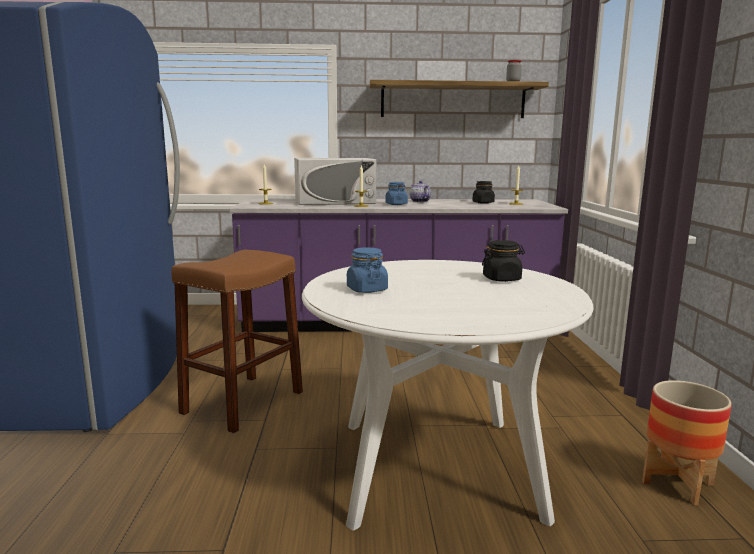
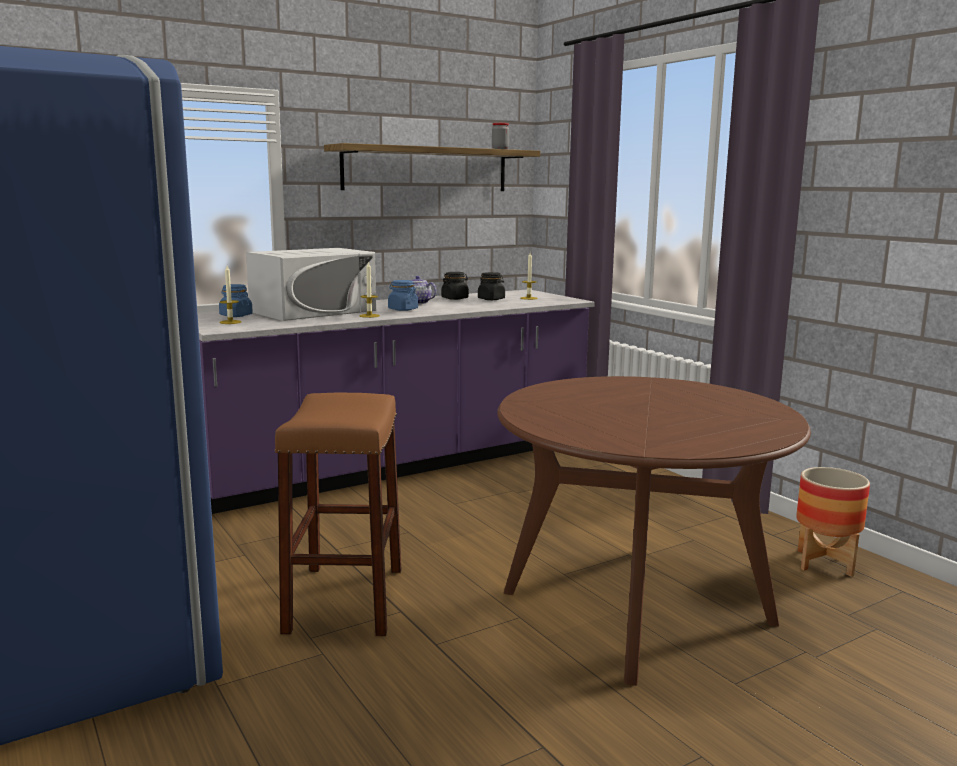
camera: 30 degrees left, 0 degrees up
white dining table [302,260,594,531] -> brown dining table [497,376,811,686]
blue jar [347,247,388,293] -> blue jar moved to [219,284,253,317]
black jar [482,240,525,282] -> black jar moved to [441,272,469,300]

